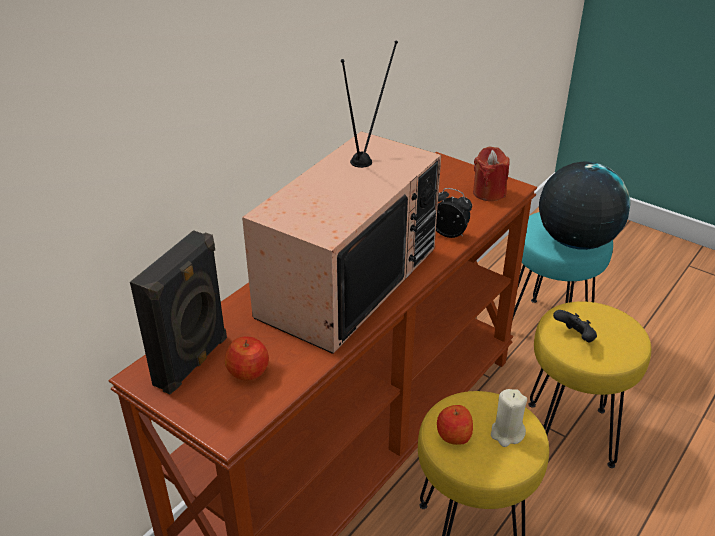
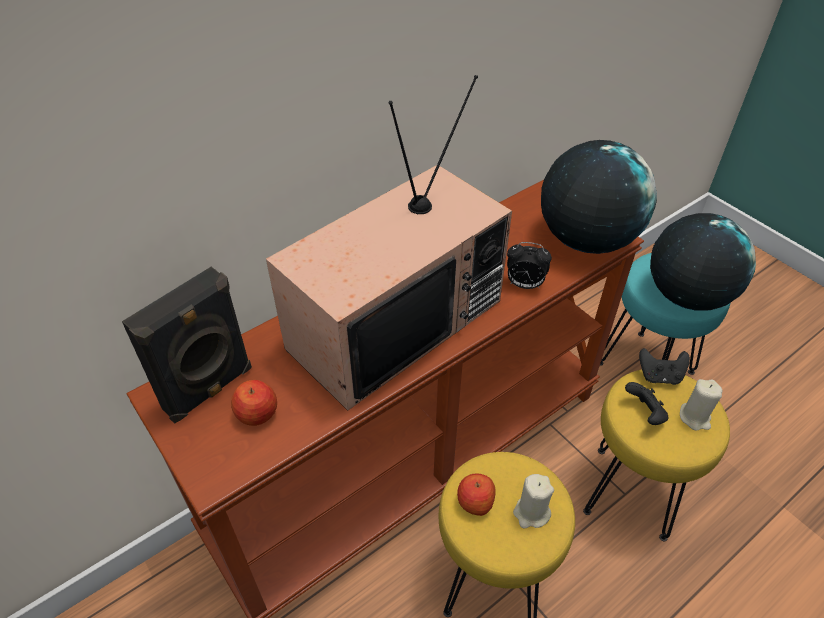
camera: 15 degrees right, 10 degrees up
alarm clock [436,188,472,238] -> alarm clock turned 150 degrees clockwise [507,242,552,289]
red candle [473,147,510,201] -> globe [541,140,657,254]
none -> black game controller [639,348,690,385]
none -> beige candle [680,379,723,431]

